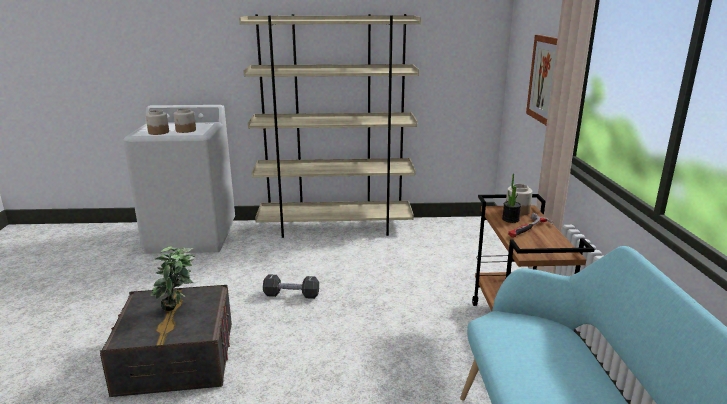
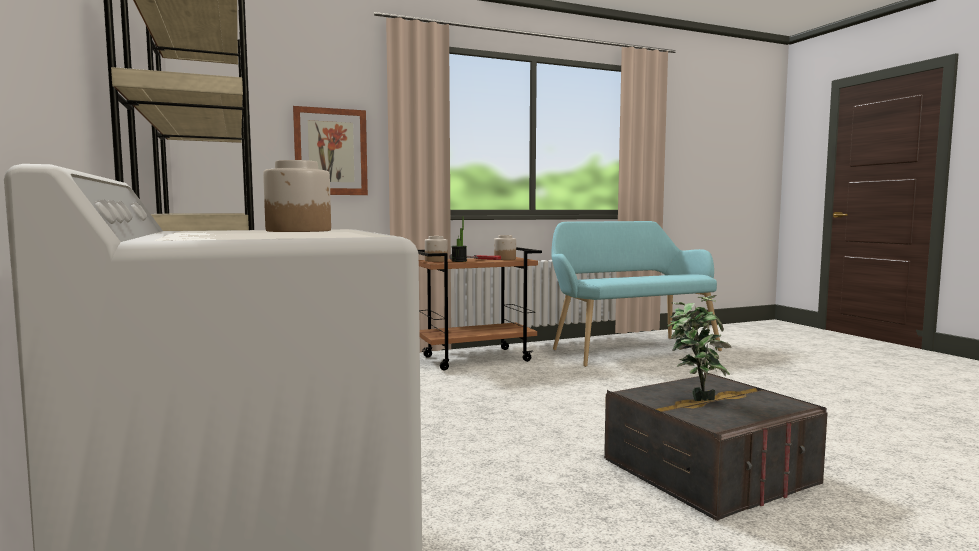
camera: 110 degrees left, 15 degrees down
jar [146,110,169,135] -> jar moved to [494,235,516,260]
black dumbbell [263,274,319,299] -> none

